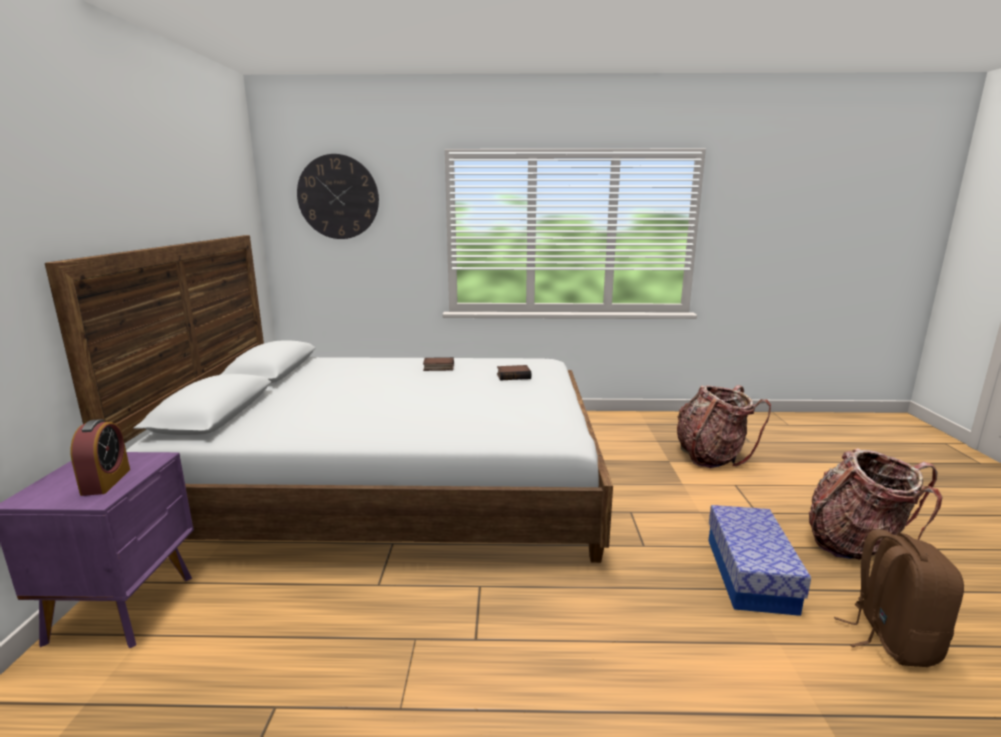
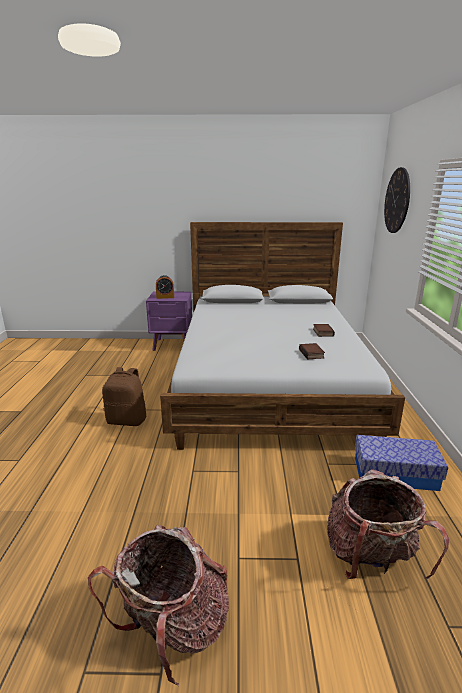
camera: 90 degrees right, 5 degrees up
storage box [708,505,811,616] -> storage box moved to [355,435,448,491]
brown backpack [834,529,964,667] -> brown backpack moved to [102,367,146,426]

